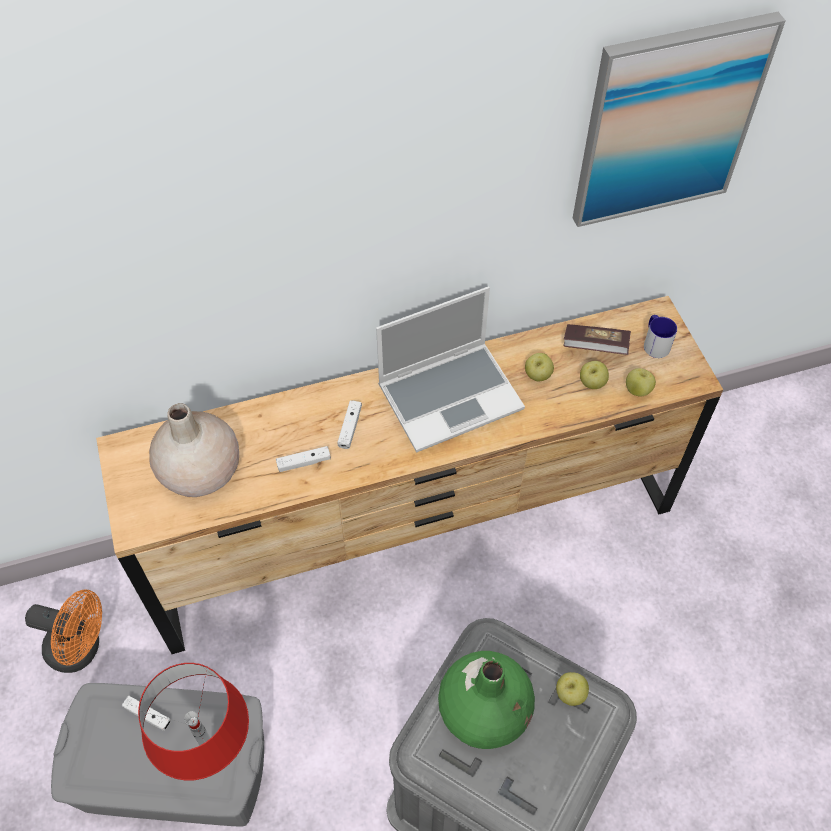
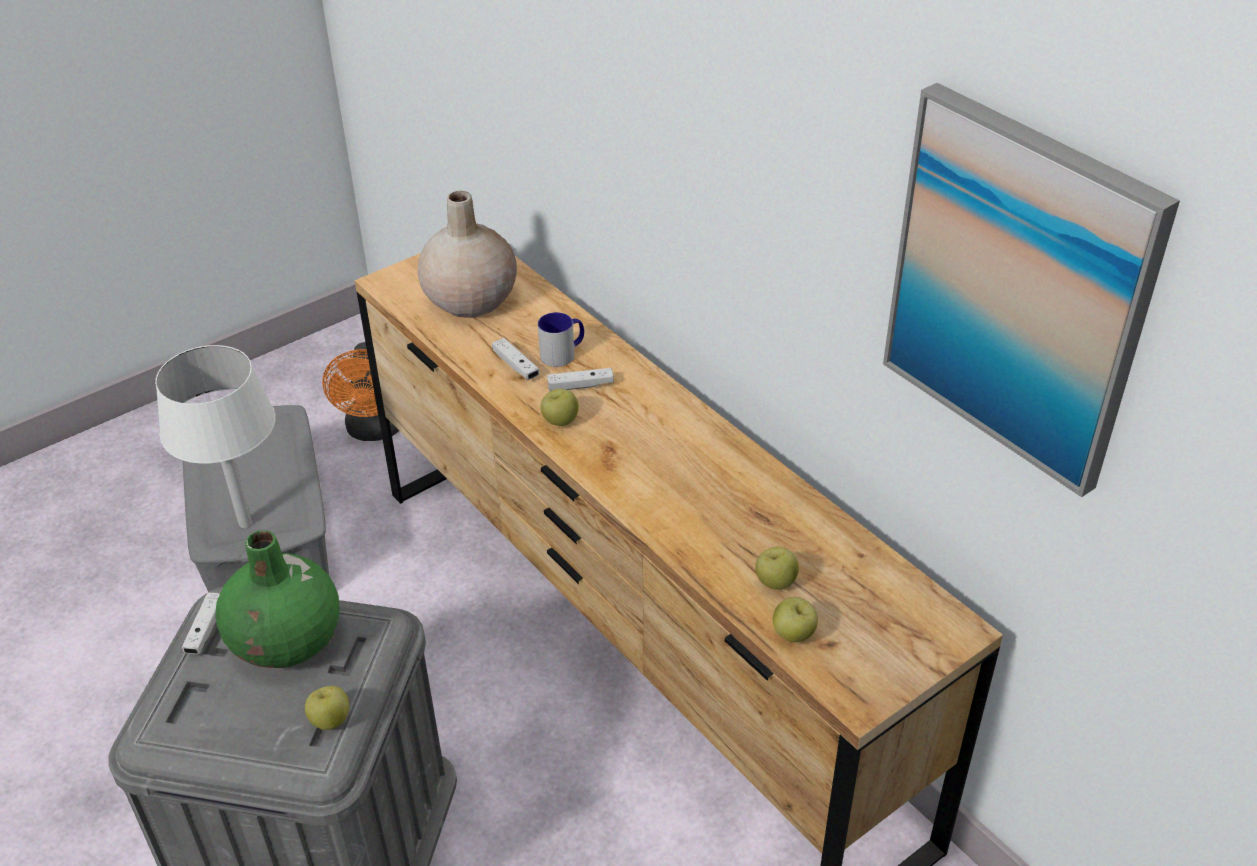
camera: 70 degrees right, 15 degrees down
white game controller [122,696,171,731] -> white game controller moved to [182,592,220,654]
red table lamp [138,663,249,780] -> white table lamp [155,345,276,529]
laptop [376,286,525,452] -> none
apple [525,353,554,381] -> apple moved to [540,389,579,426]
book [563,324,631,355] -> none
mug [644,315,677,358] -> mug moved to [538,312,584,367]

